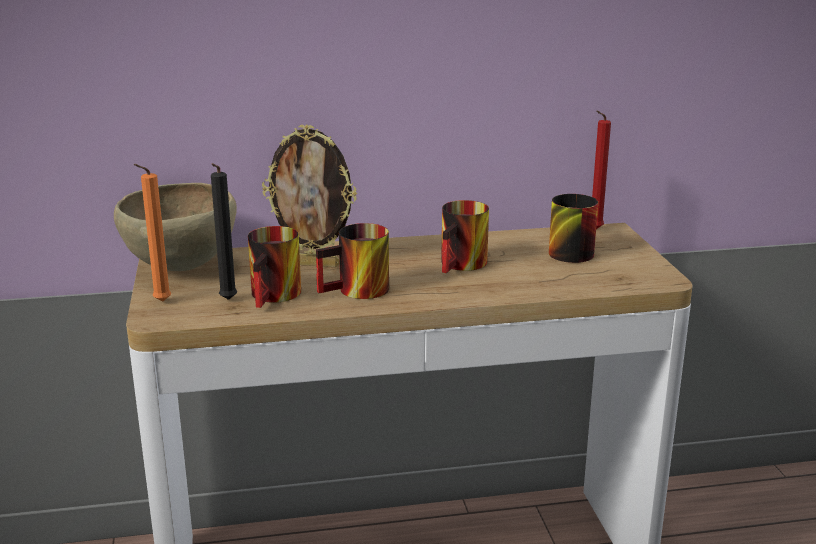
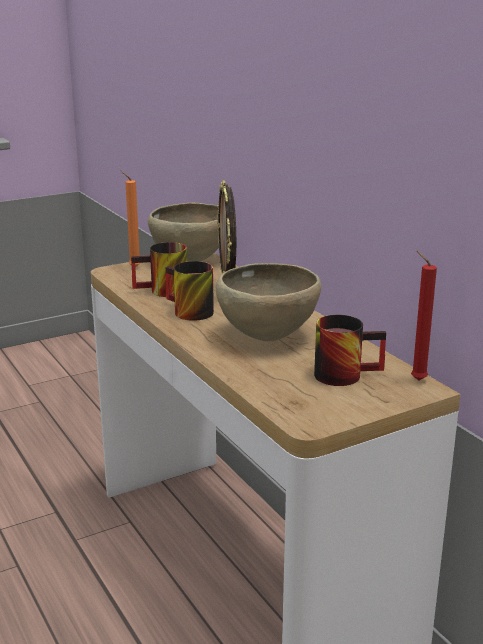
camera: 70 degrees right, 0 degrees up
black candle [211,163,237,300] -> none
mug [441,200,489,273] -> brown bowl [216,263,321,341]

